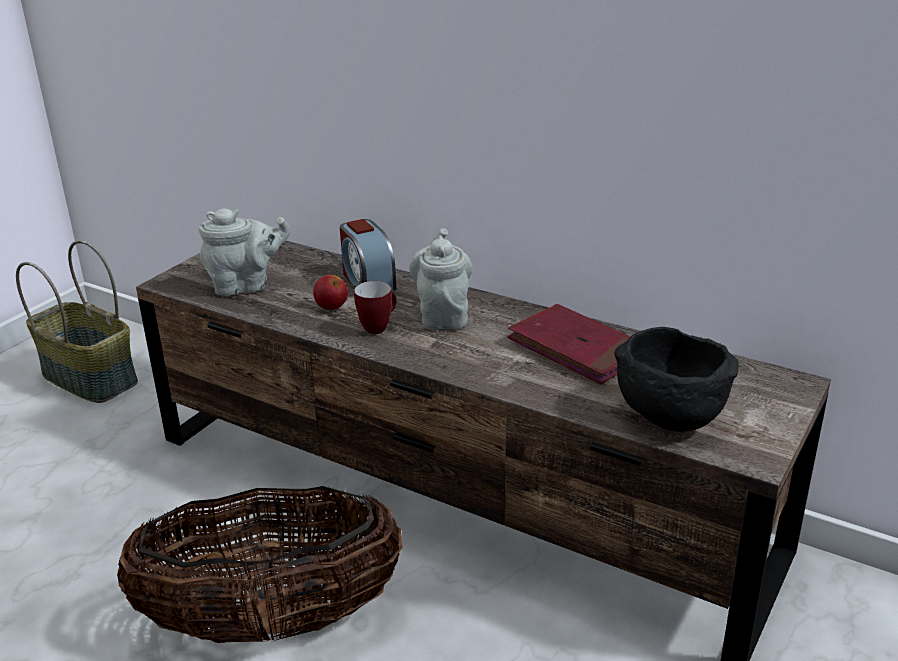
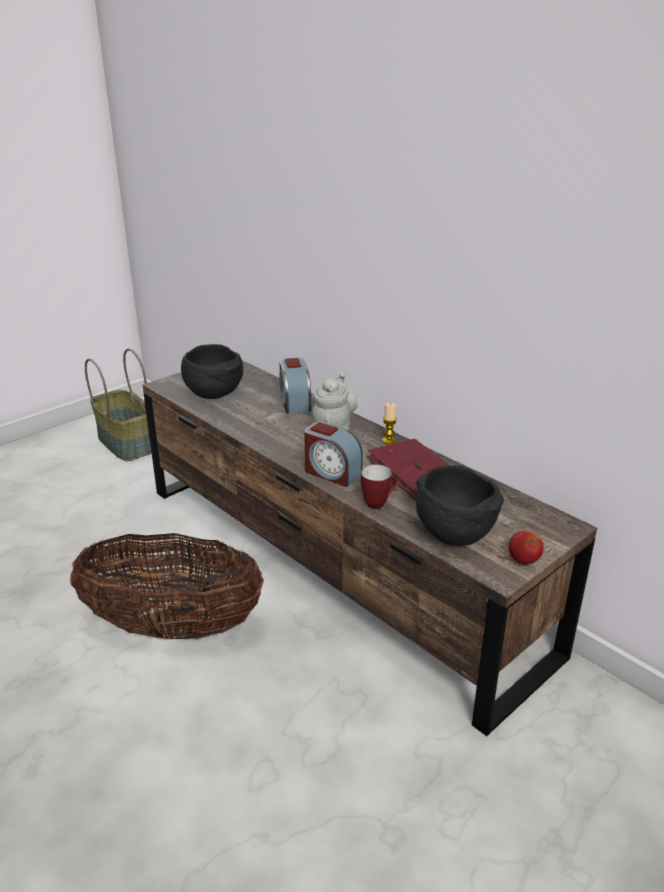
camera: 15 degrees right, 0 degrees up
grey teapot [199,208,290,296] -> black bowl [181,344,243,399]
apple [313,275,348,310] -> apple moved to [508,530,544,564]
mug [354,281,396,334] -> mug moved to [361,465,397,509]
none -> alarm clock [304,421,363,487]
none -> candle [382,403,397,444]

